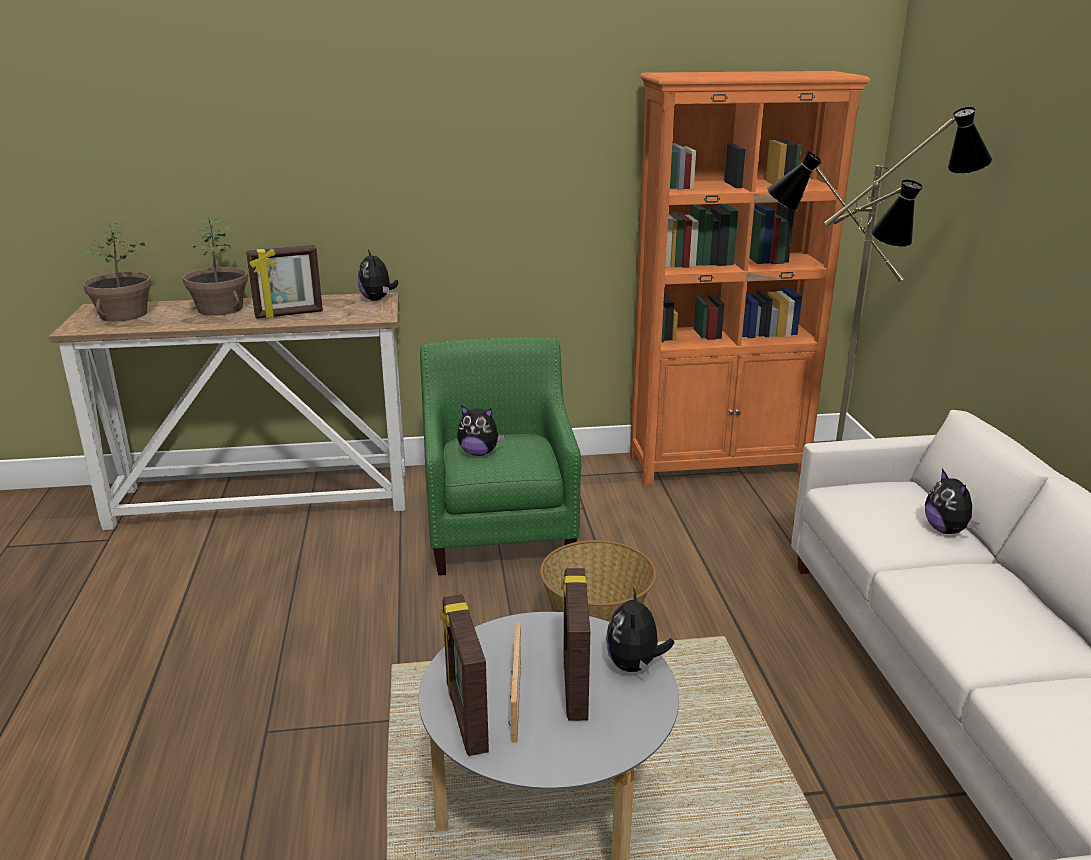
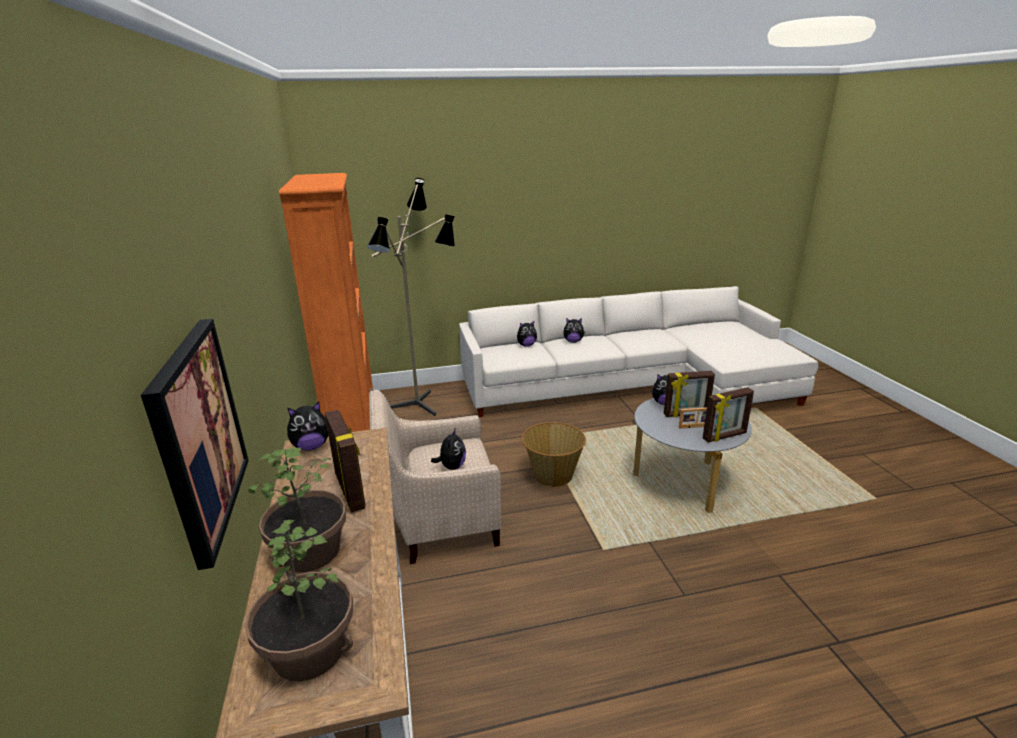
camera: 95 degrees left, 0 degrees up
green armchair [420,337,581,576] -> beige armchair [369,390,502,564]
none -> picture [141,319,249,570]
none -> plush toy [563,318,585,343]

